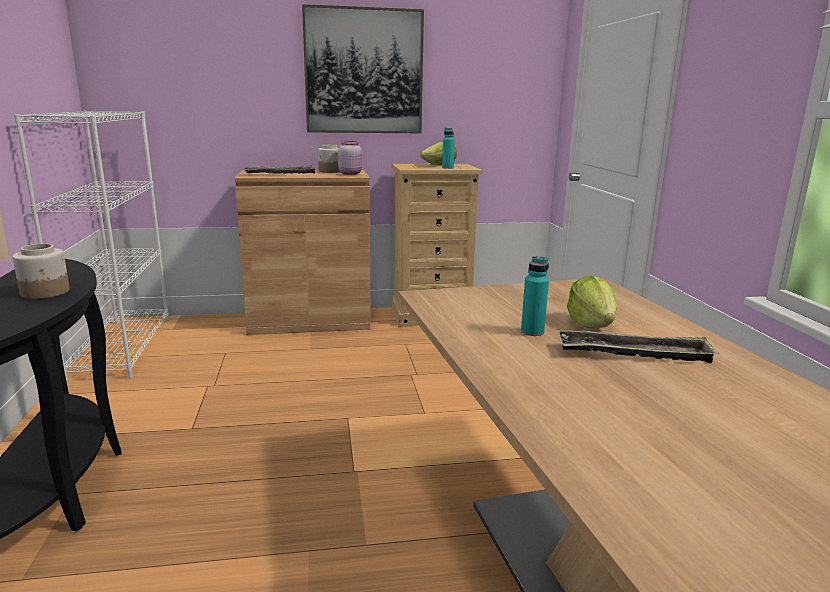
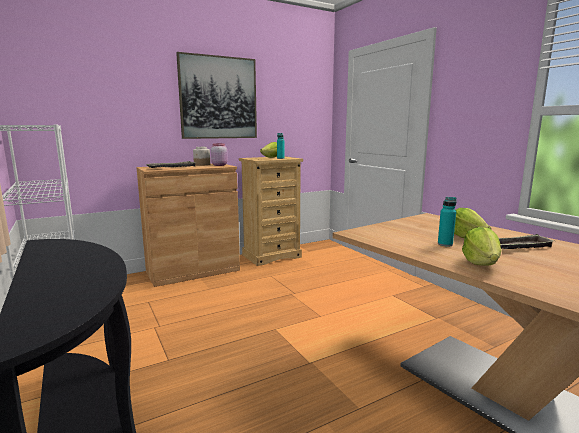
camera: 20 degrees left, 5 degrees down
jar [13,244,70,299] -> none
none -> lettuce [462,227,501,266]

